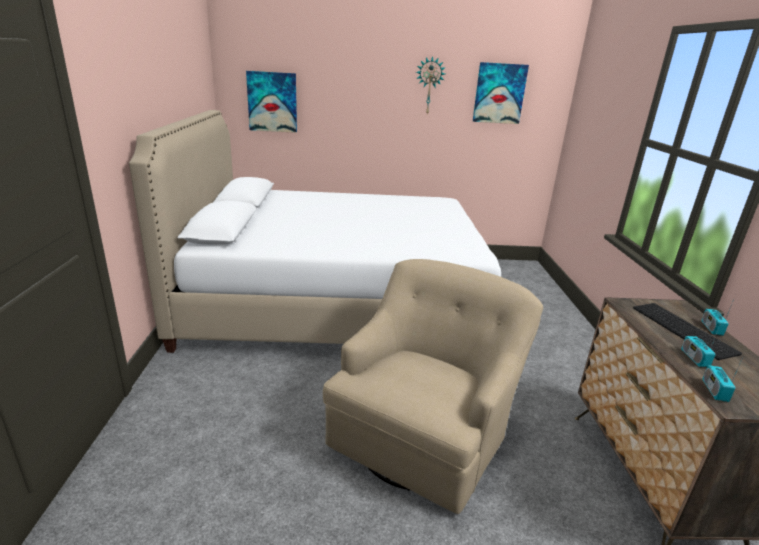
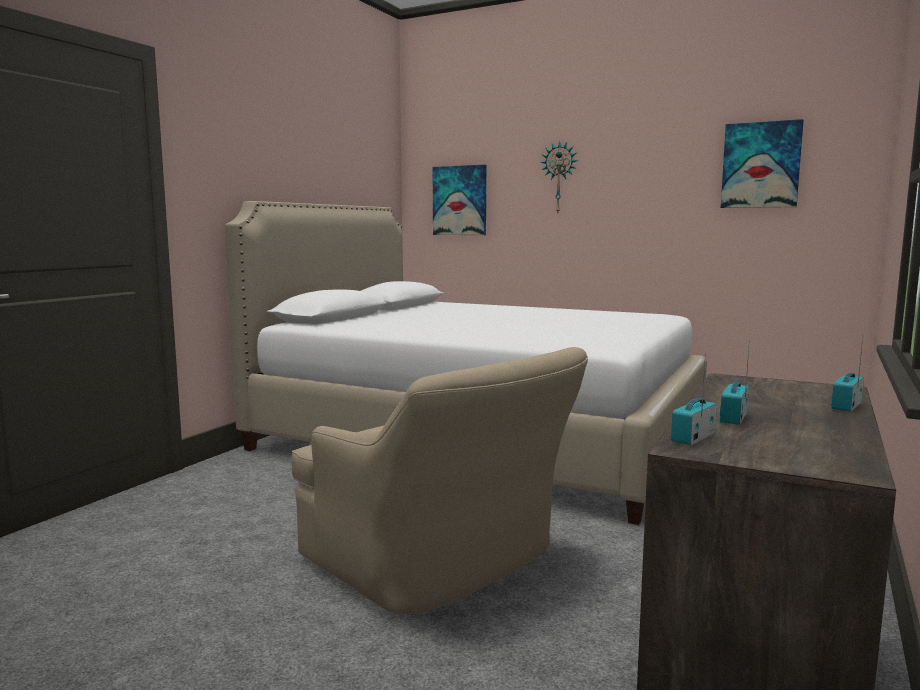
camera: 30 degrees right, 15 degrees down
beige armchair [323,259,543,514] -> beige armchair turned 75 degrees clockwise [292,347,588,614]
wall clock [416,56,446,114] -> wall clock moved to [541,141,578,213]
keyboard [633,303,742,360] -> none

